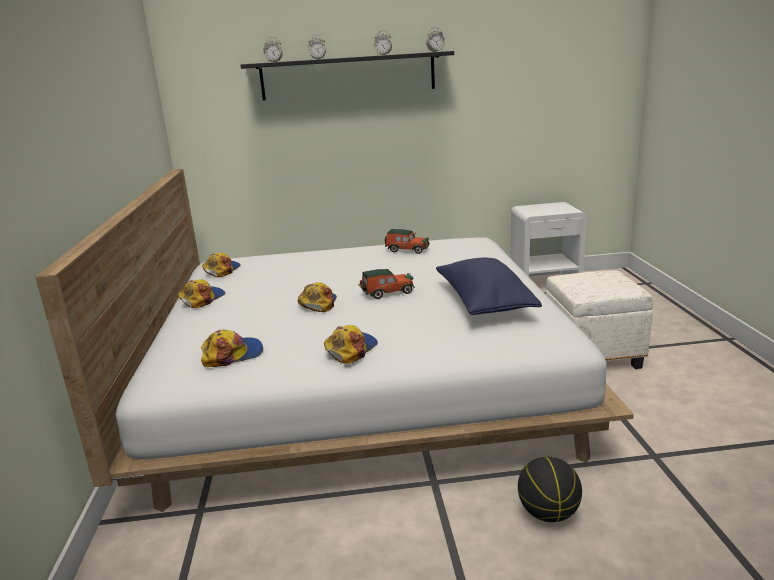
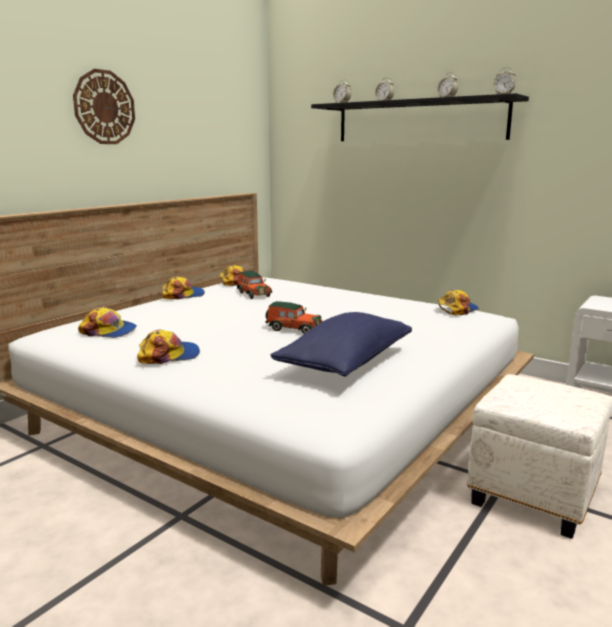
camera: 40 degrees right, 5 degrees down
cap [297,282,337,312] -> cap moved to [438,290,479,315]
toy car [385,229,430,254] -> toy car moved to [237,271,272,299]
basketball [518,457,582,522] -> none
none -> wall clock [73,69,135,144]

